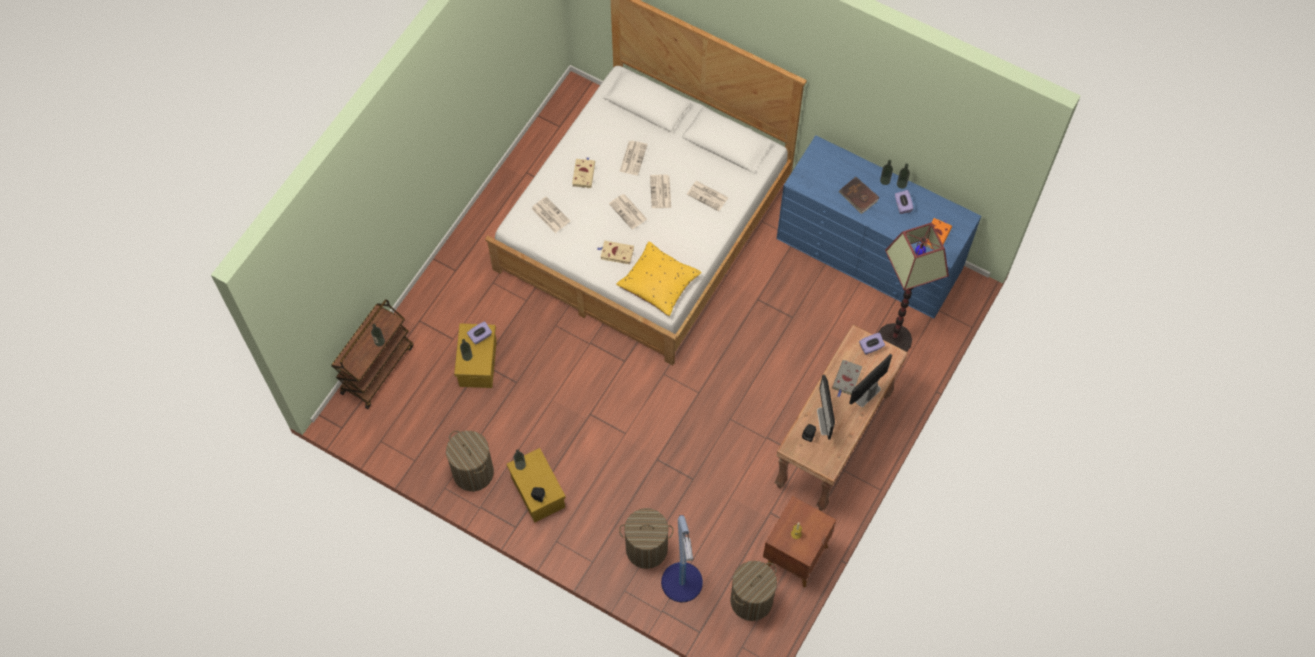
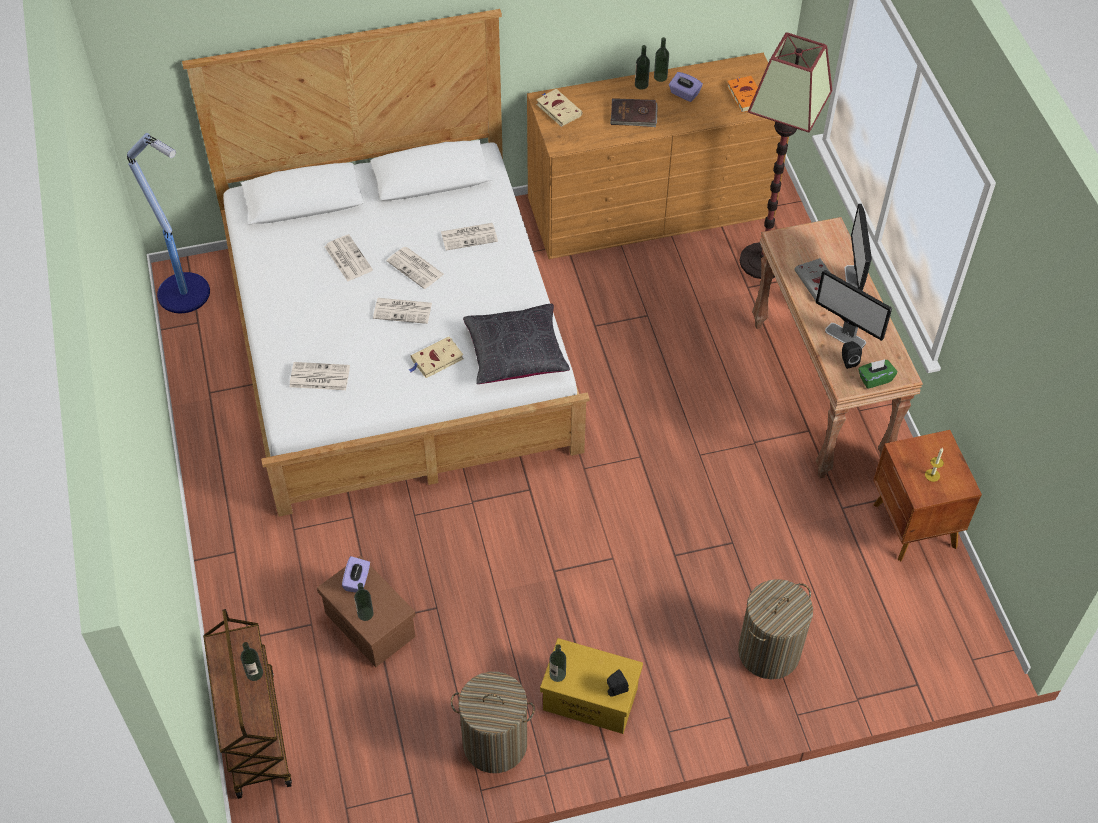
camera: 45 degrees left, 10 degrees down
yellow storage box [454,323,497,388] -> brown storage box [317,556,416,667]
beige book [572,158,595,188] -> beige book moved to [536,89,583,127]
yellow pillow [616,242,702,316] -> black pillow [463,304,570,384]
floor lamp [661,515,703,602] -> floor lamp moved to [127,133,210,313]
laundry basket [730,561,777,621] -> none
blue dresser [777,135,981,319] -> brown dresser [527,53,789,259]
purple tissue box [859,333,885,355] -> none
none -> green tissue box [858,359,897,389]

